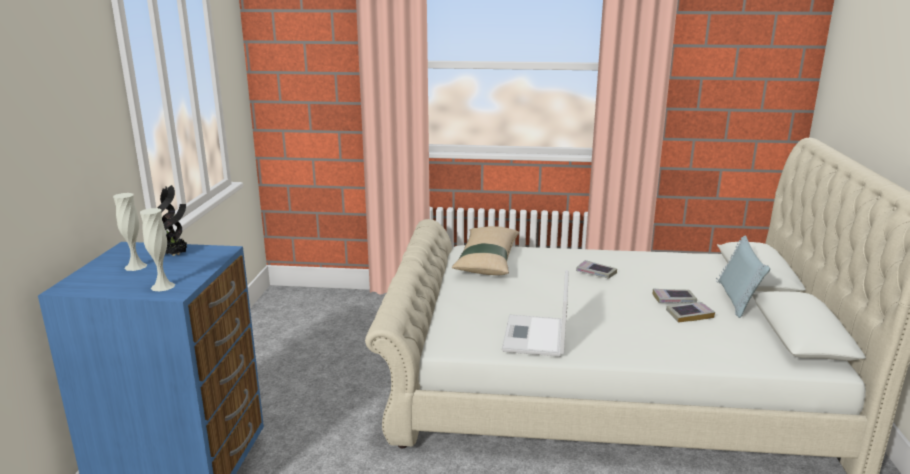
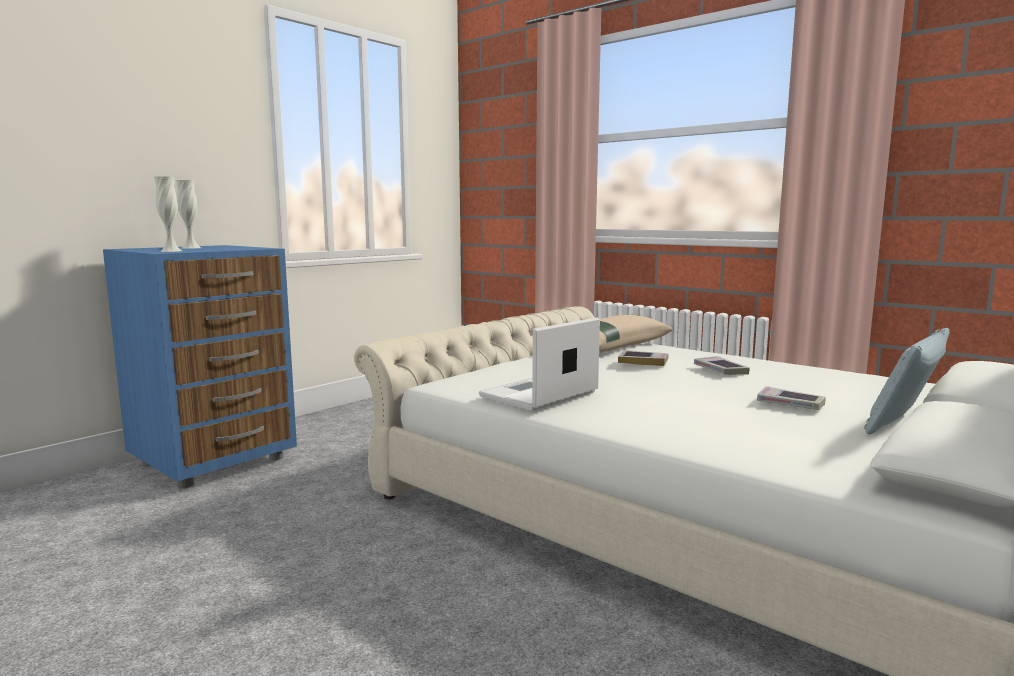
camera: 35 degrees right, 10 degrees down
potted plant [158,185,187,256] -> none
book [666,302,715,323] -> book moved to [618,350,669,366]

